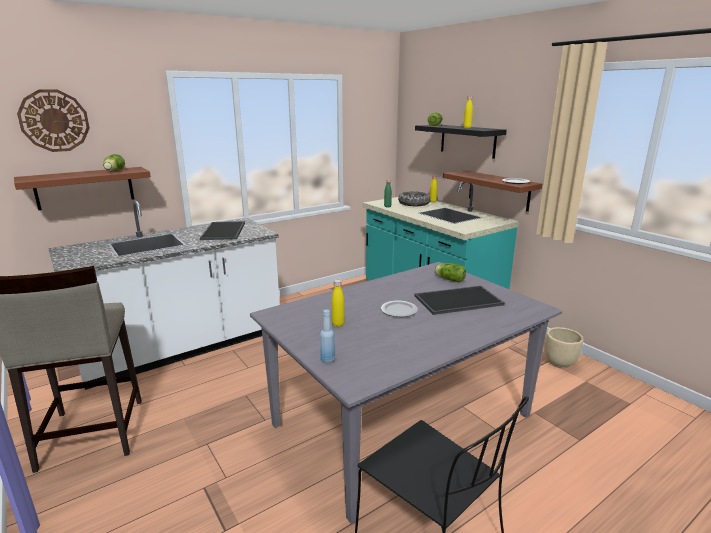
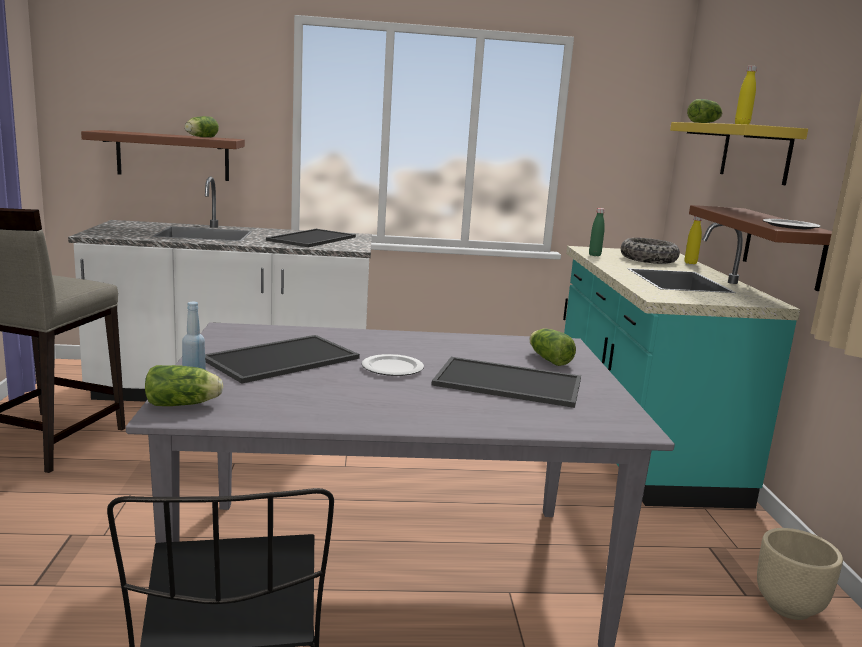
camera: 30 degrees right, 5 degrees down
wall clock [17,90,90,152] -> none
yellow bottle [332,280,345,327] -> tray [205,335,360,384]
black shelf [415,125,507,159] -> yellow shelf [670,122,808,185]
none -> lettuce [145,365,223,406]

